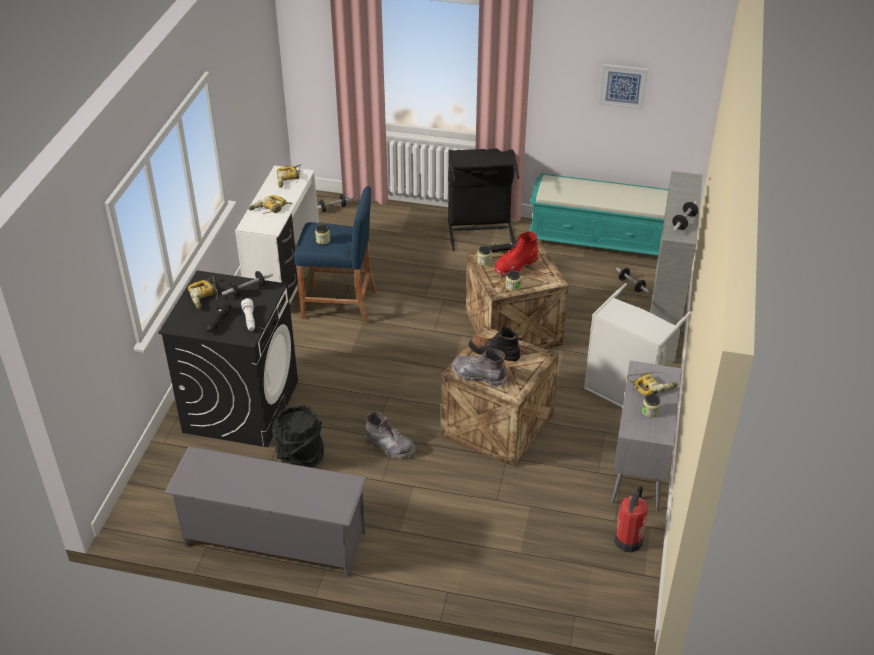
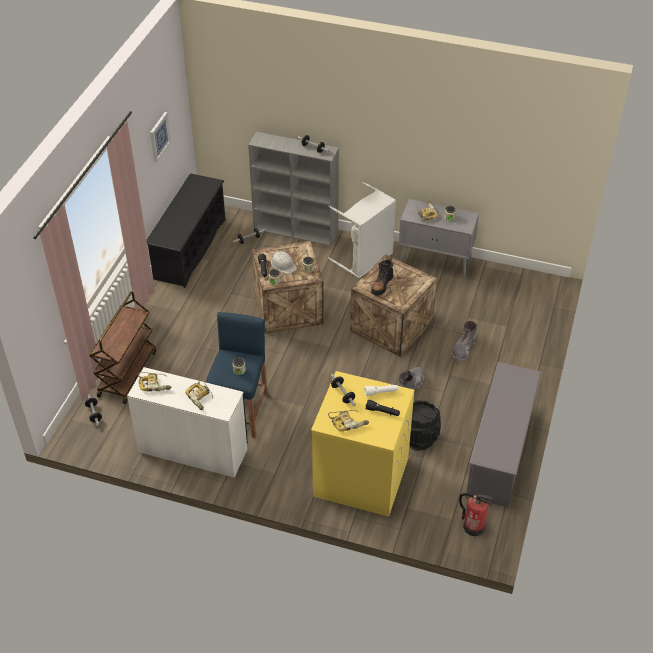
camera: 85 degrees left, 5 degrees up
black washing machine [158,270,298,447] -> yellow washing machine [311,371,414,517]
black laundry basket [448,149,519,251] -> none
grey boot [452,348,507,387] -> grey boot moved to [452,321,477,362]
red boot [495,231,539,277] -> white hard hat [271,252,297,274]
turquoise bench [529,173,669,261] -> black shoe rack [146,173,226,288]
fire extinguisher [614,486,648,552] -> fire extinguisher moved to [459,493,493,536]
none -> brown cart [89,291,156,404]

